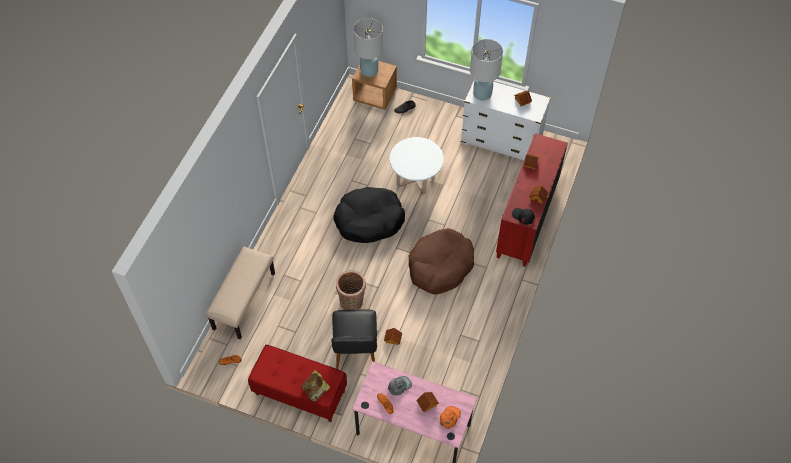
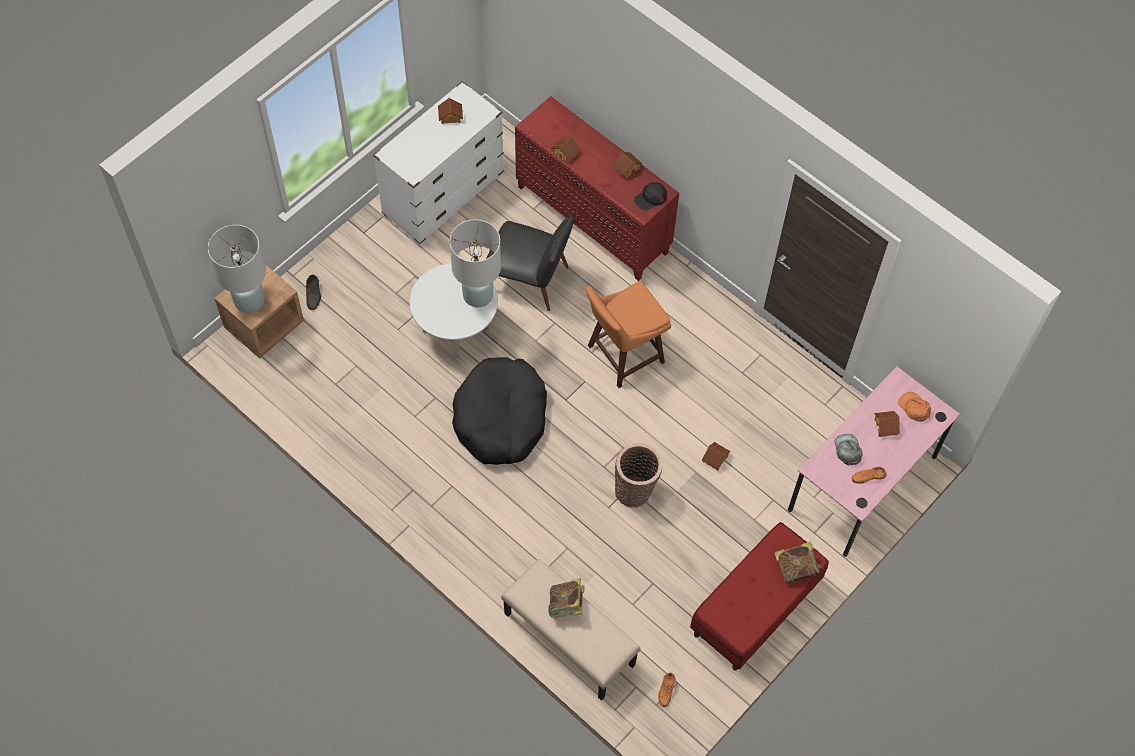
camera: 70 degrees left, 5 degrees up
black chair [331,309,377,369] -> black chair moved to [486,214,574,311]
brown dog bed [408,228,474,295] -> orange stool [586,281,671,388]
white table lamp [470,39,503,100] -> white table lamp moved to [450,219,501,307]
none -> book [548,578,585,619]

